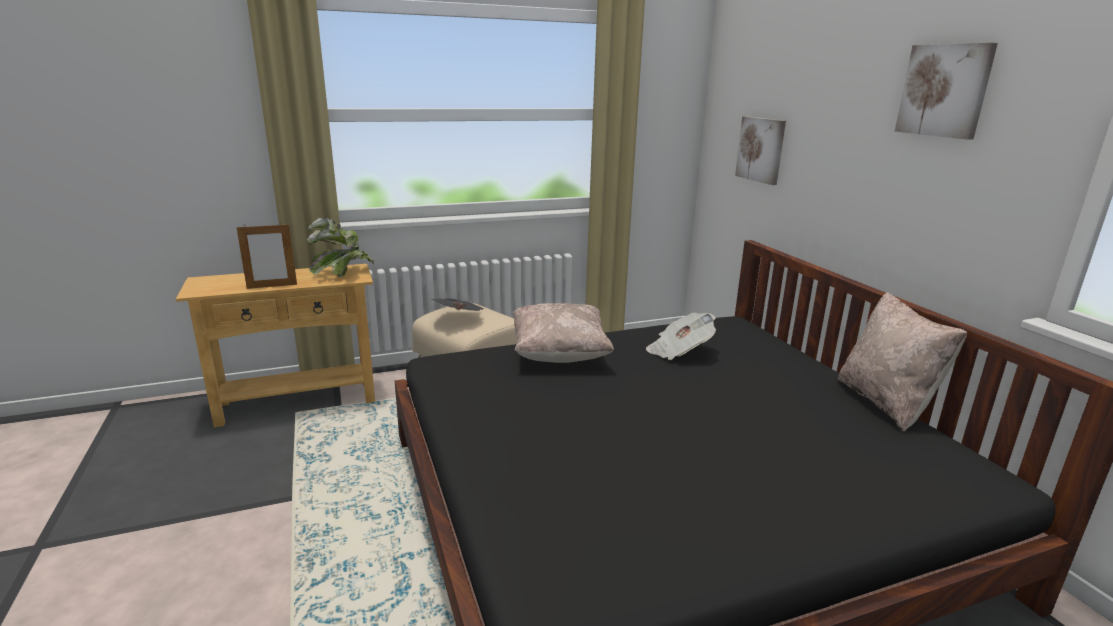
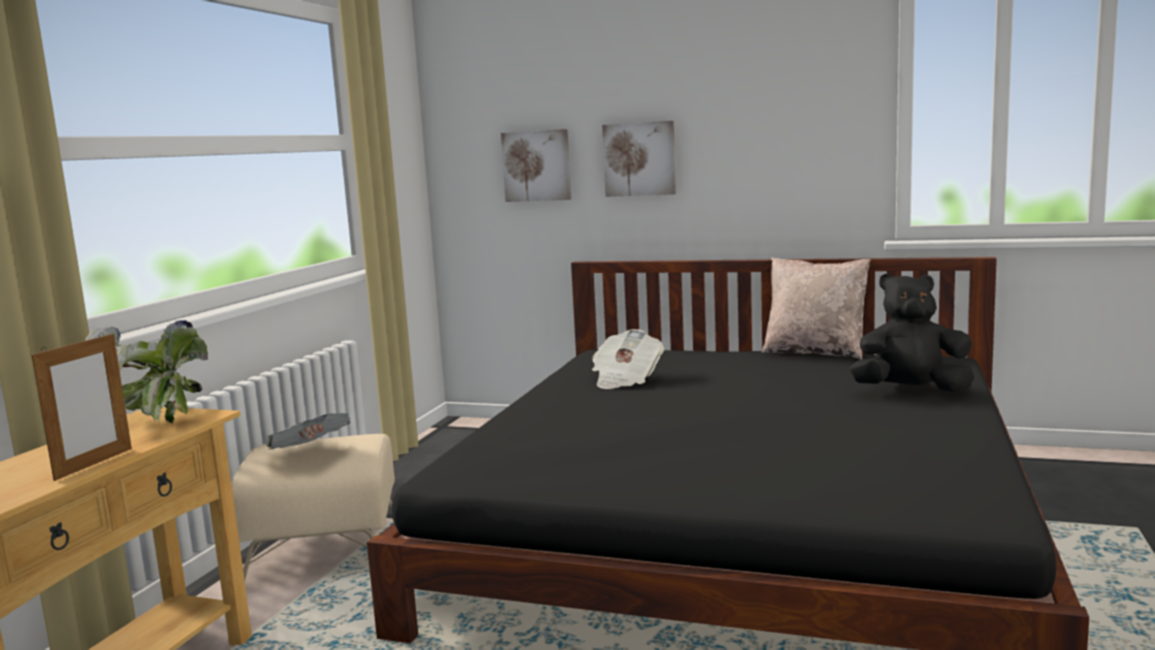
camera: 50 degrees left, 10 degrees down
beige pillow [513,303,614,363] -> none
picture [895,43,998,140] -> picture moved to [602,121,676,197]
none -> black plush toy [850,273,974,392]

